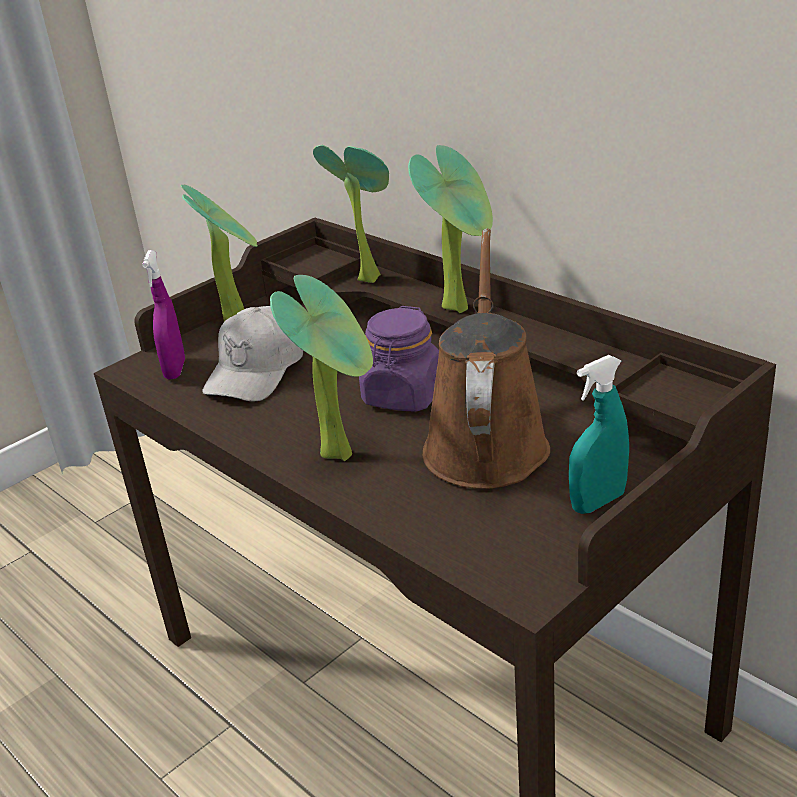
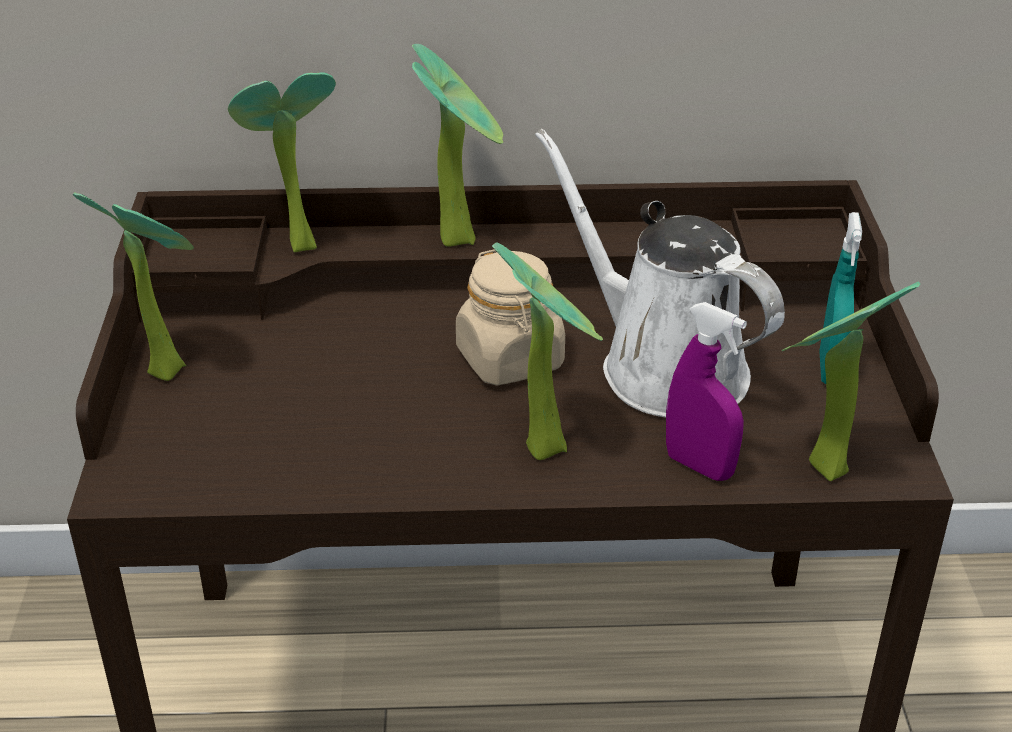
camera: 50 degrees left, 5 degrees up
purple spray bottle [142,250,185,379] -> purple spray bottle moved to [666,302,747,481]
white cap [202,306,303,402] -> none
purple jar [359,306,439,412] -> beige jar [456,249,565,386]
brown watering can [423,228,550,489] -> white watering can [535,129,785,417]
none -> potted plant [782,281,920,481]

